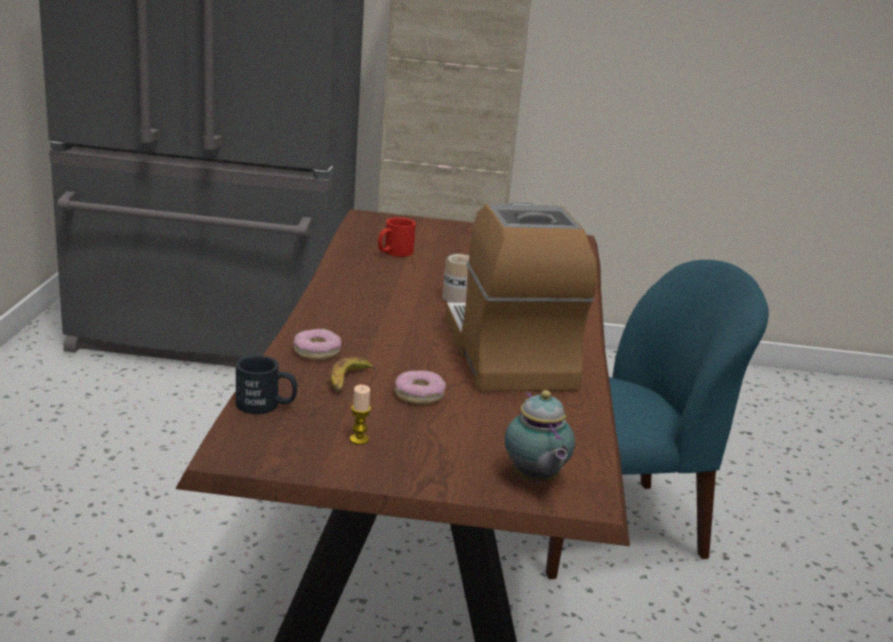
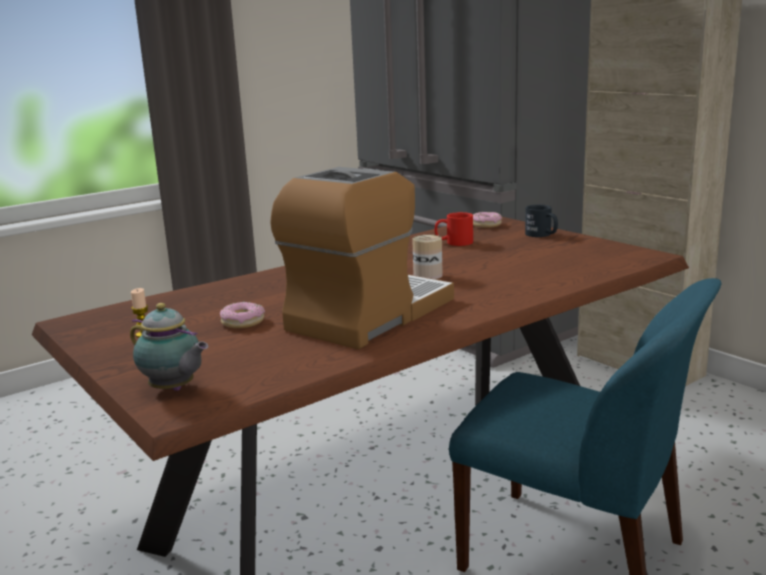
camera: 50 degrees right, 5 degrees down
black mug [236,355,297,414] -> black mug moved to [525,205,558,237]
donut [293,329,341,360] -> donut moved to [473,212,502,228]
banana [331,357,376,392] -> none
teapot [505,390,575,483] -> teapot turned 90 degrees counterclockwise [130,303,208,391]

